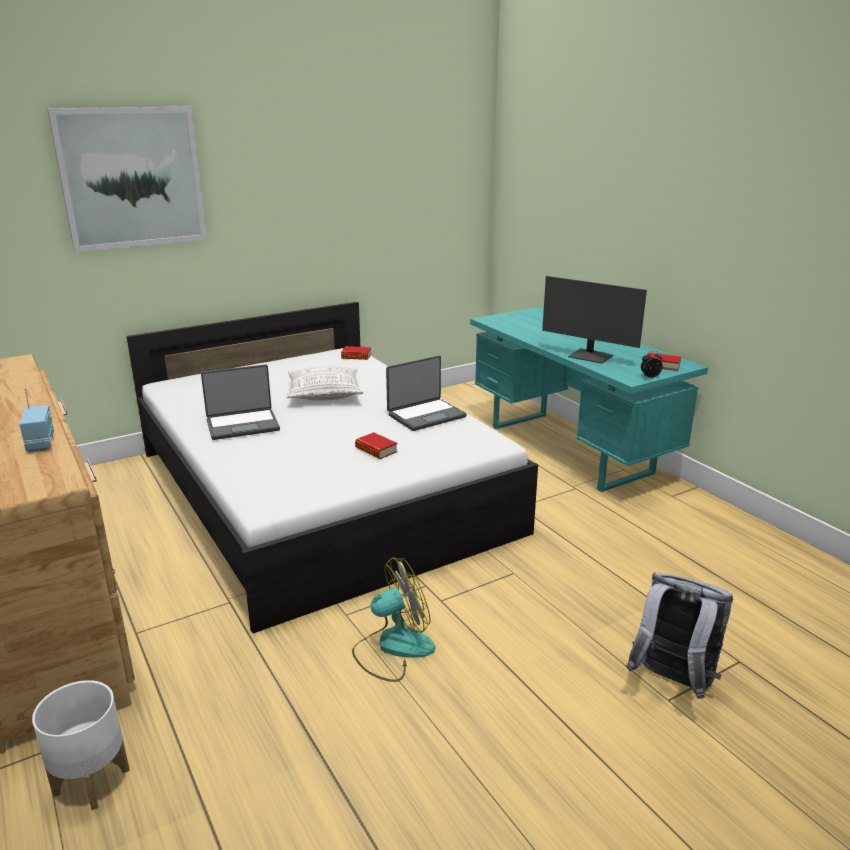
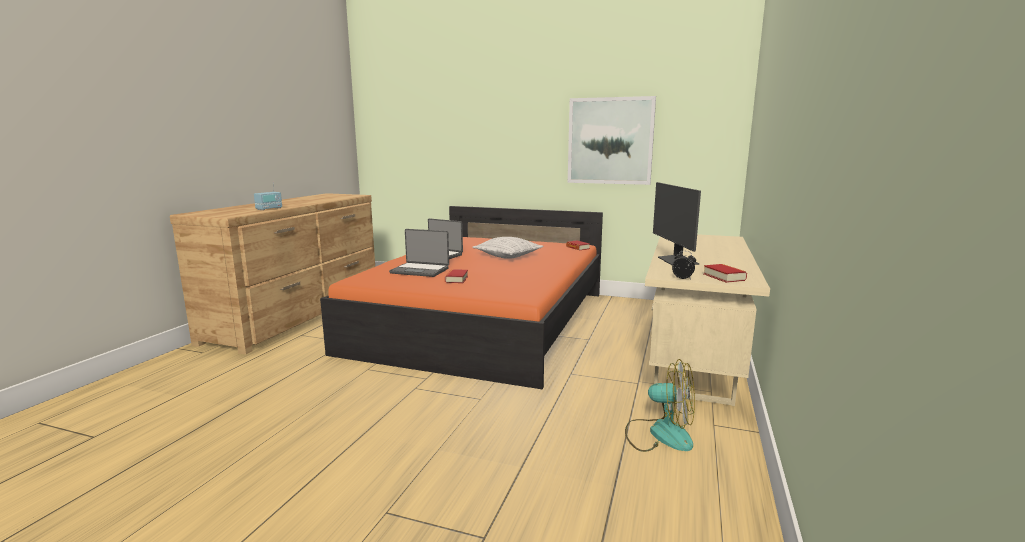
camera: 50 degrees right, 10 degrees down
white planter [32,680,130,810] -> none
picture [47,107,207,252] -> picture moved to [568,96,656,185]
white bed [126,302,538,633] -> orange bed [320,206,603,389]
fan [352,557,435,682] -> fan moved to [625,359,695,452]
laptop [386,356,467,431] -> laptop moved to [389,229,449,277]
turquoise desk [470,307,708,492] -> beige desk [645,234,770,406]
grey backpack [626,572,733,699] -> none

